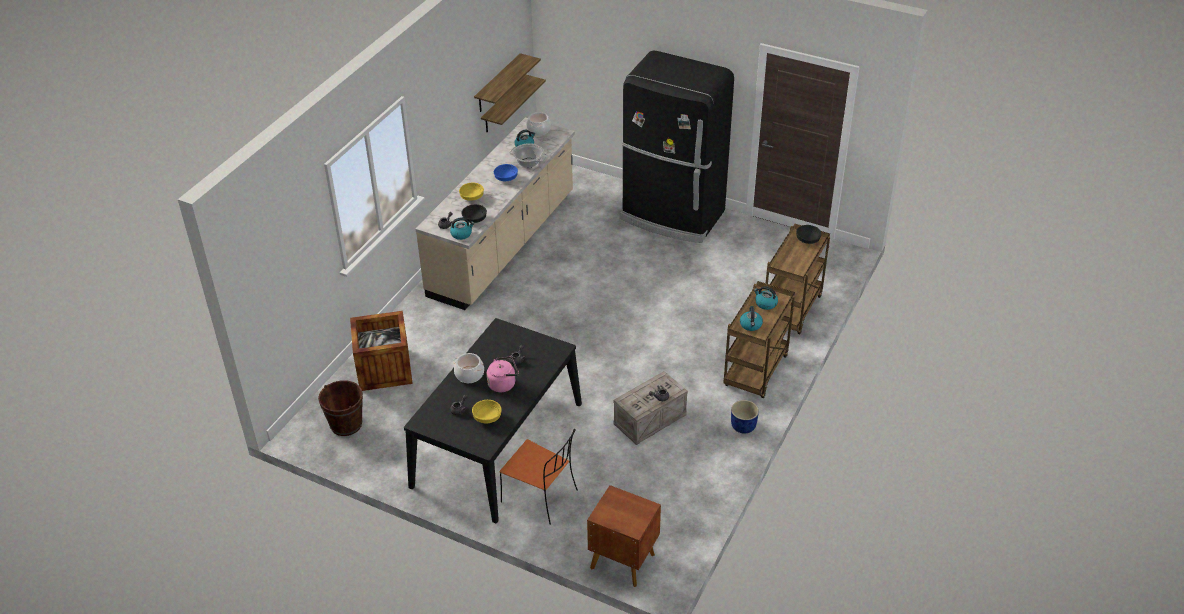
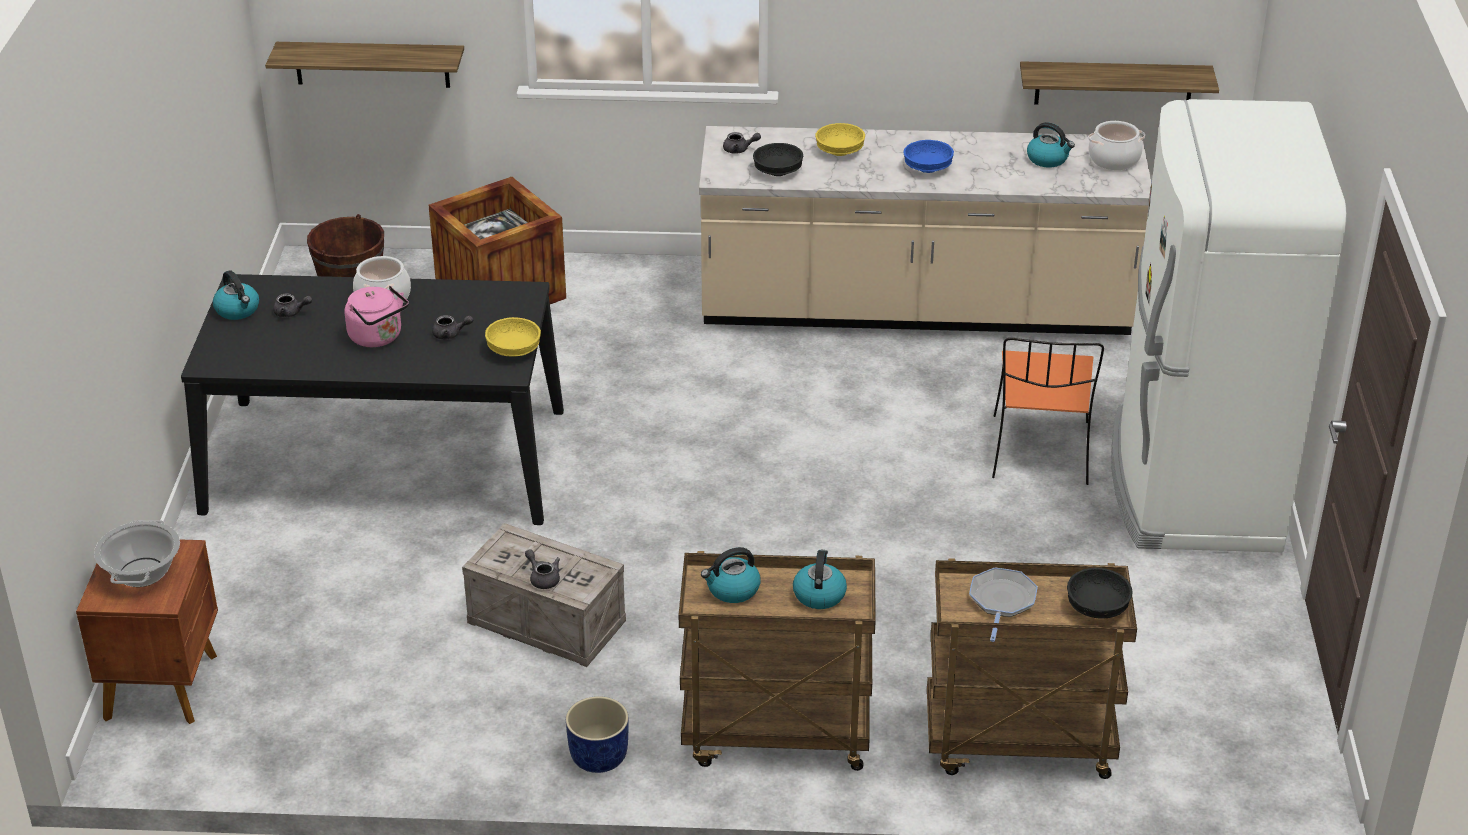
camera: 65 degrees right, 5 degrees down
kettle [450,218,474,240] -> kettle moved to [213,270,259,320]
yellow bowl [472,400,502,423] -> yellow bowl moved to [485,317,541,357]
shelf [474,53,541,112] -> shelf moved to [265,42,464,88]
orange chair [499,429,578,525] -> orange chair moved to [992,338,1104,485]
cooking pot [509,143,547,168] -> cooking pot moved to [94,520,180,587]
black fridge [620,51,734,243] -> white fridge [1111,99,1347,552]
none -> frying pan [969,568,1038,642]

